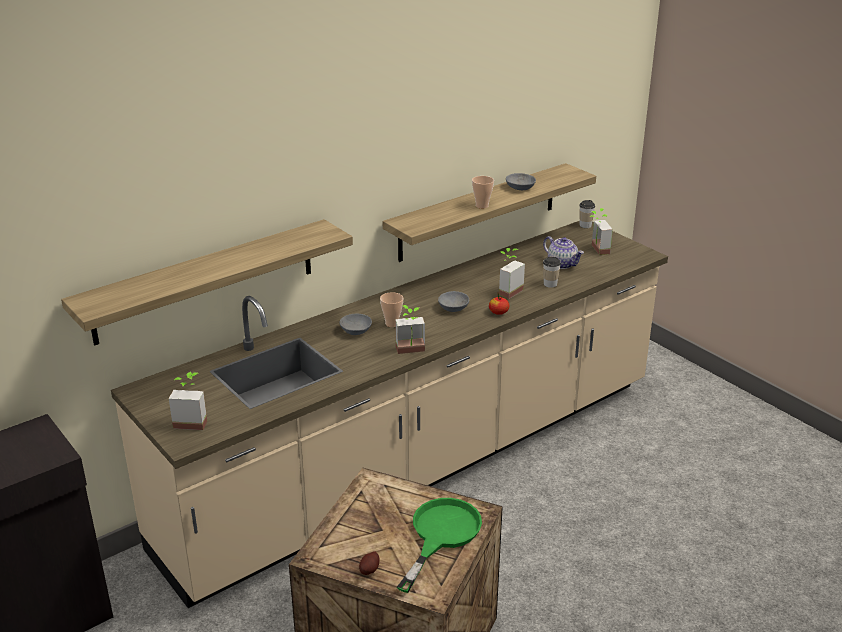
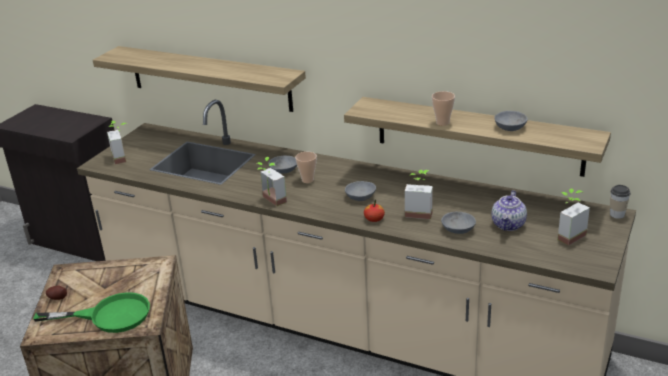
camera: 65 degrees right, 0 degrees up
cup [543,257,561,288] -> grey bowl [441,212,476,234]

